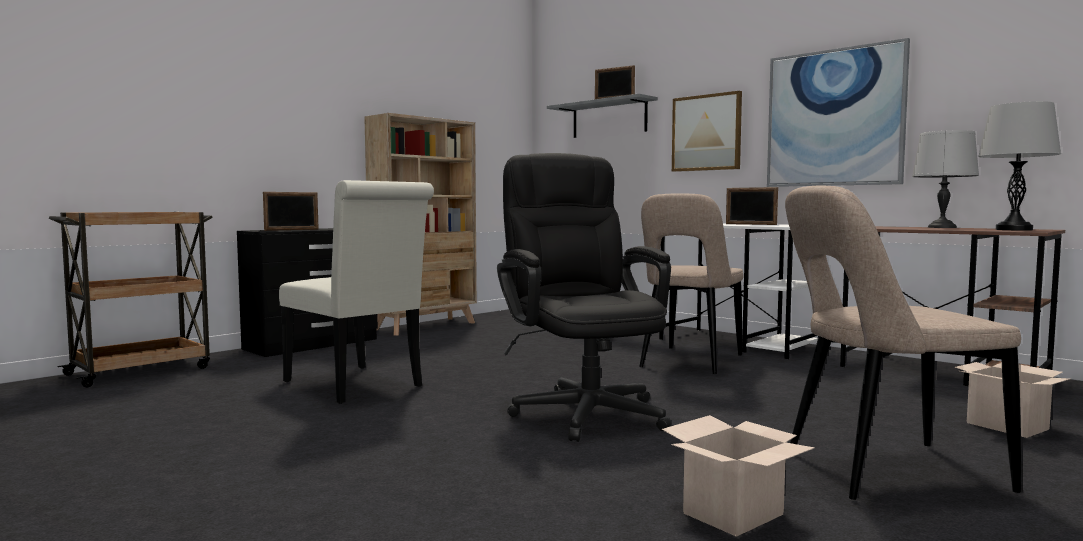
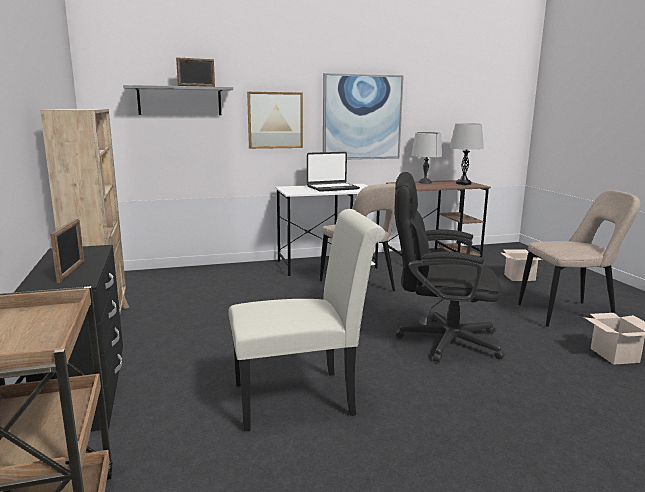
camera: 60 degrees left, 10 degrees up
picture frame [726,187,778,225] -> laptop [307,152,360,192]
beige chair [785,186,1021,500] -> beige chair turned 120 degrees counterclockwise [518,190,641,327]

